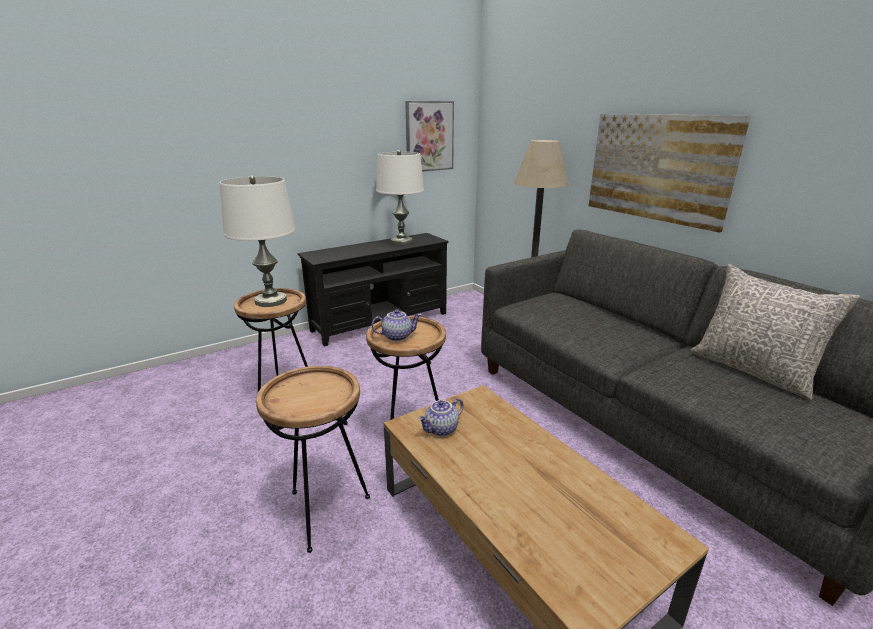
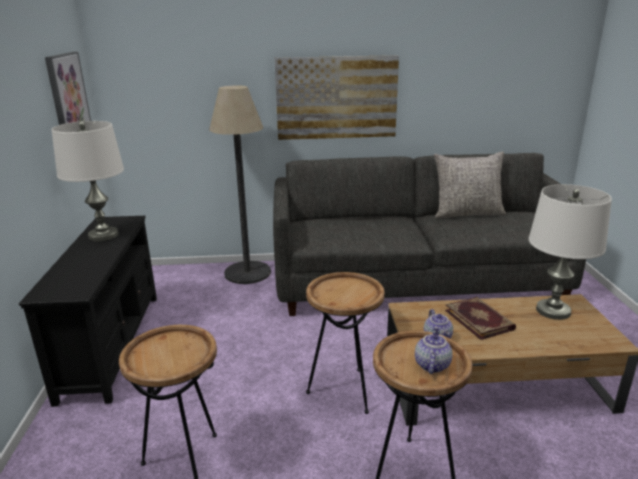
camera: 60 degrees left, 0 degrees up
white table lamp [219,175,296,307] -> white table lamp moved to [529,184,612,320]
teapot [372,309,422,341] -> teapot moved to [415,326,452,374]
none -> book [445,297,516,340]

